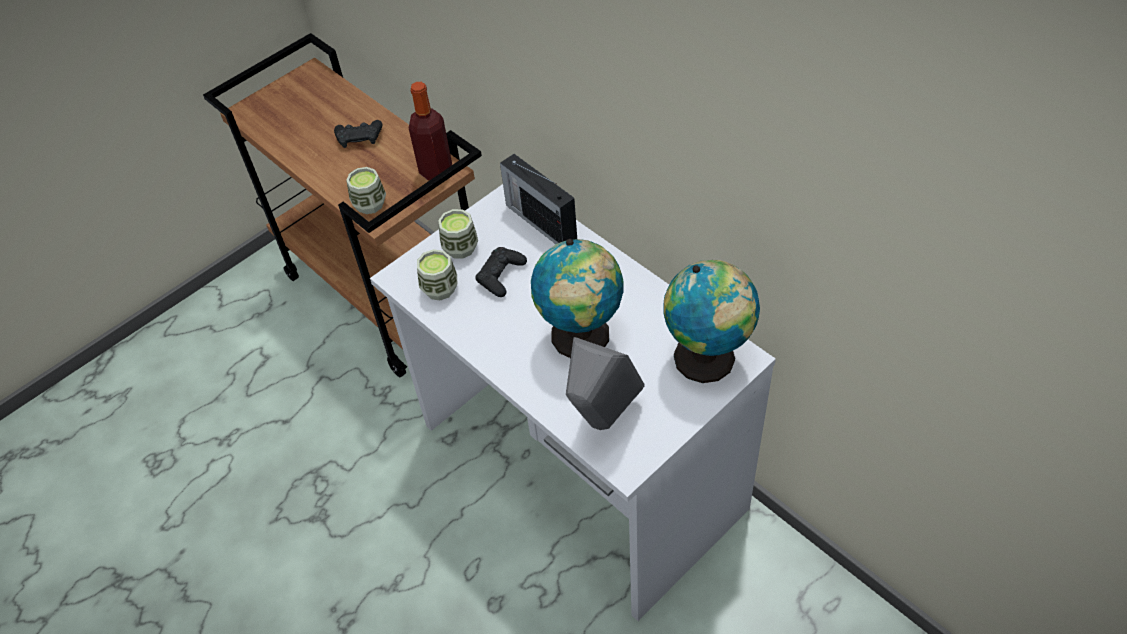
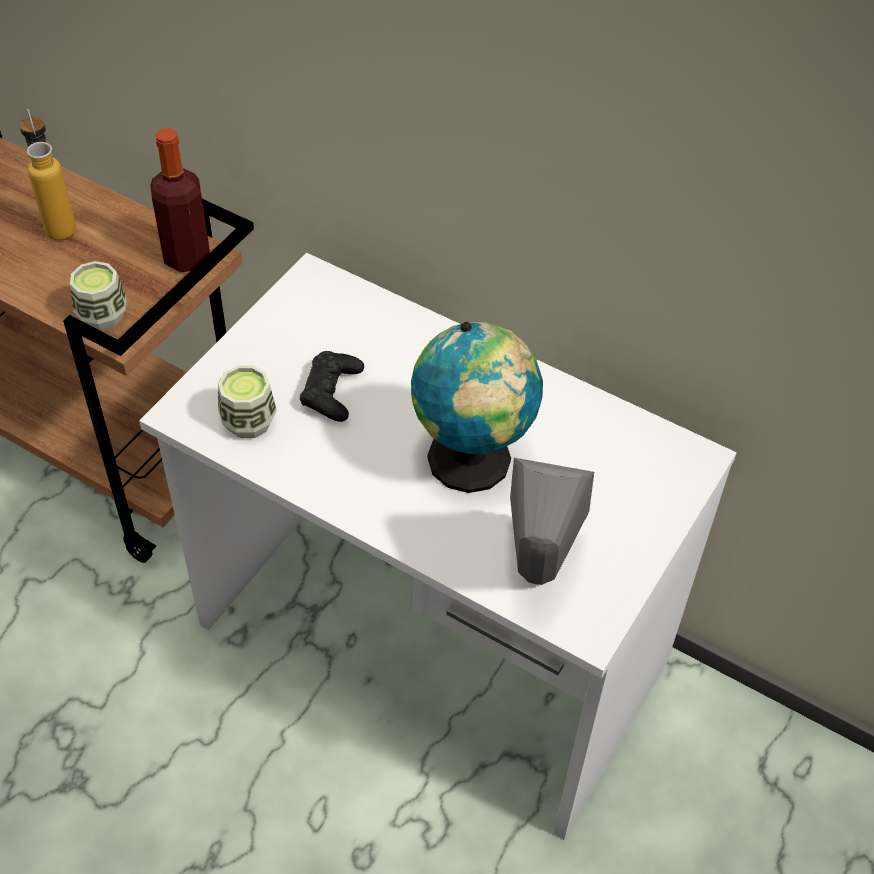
camera: 20 degrees left, 0 degrees up
black game controller [334,120,382,148] -> bottle [19,109,76,240]
cup [438,209,478,259] -> none
radio [500,154,577,244] -> none
globe [663,260,760,383] -> none

